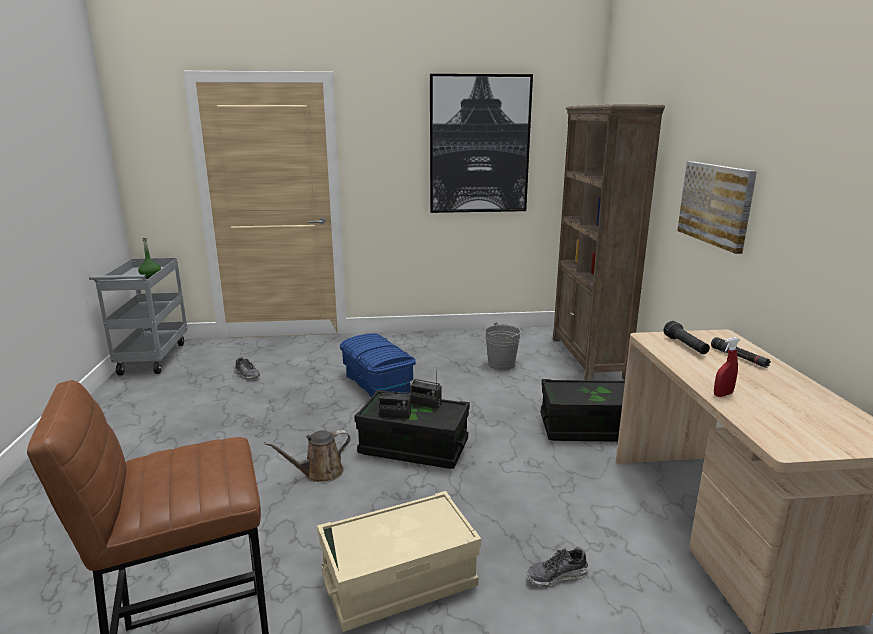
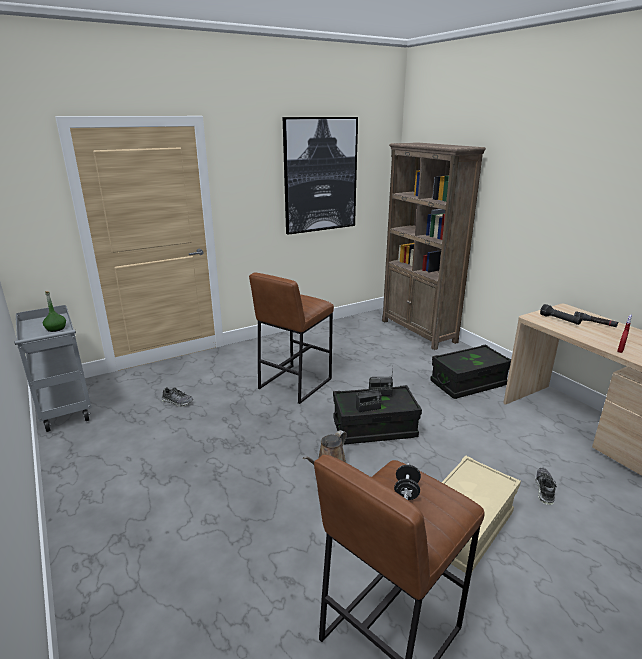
camera: 25 degrees left, 5 degrees up
blue storage box [340,333,416,397] -> brown stool [249,272,334,404]
grey bucket [485,322,521,370] -> none
shoe [527,547,589,588] -> shoe turned 150 degrees clockwise [536,468,557,505]
picture [677,161,757,254] -> none
none -> black dumbbell [394,463,421,500]

